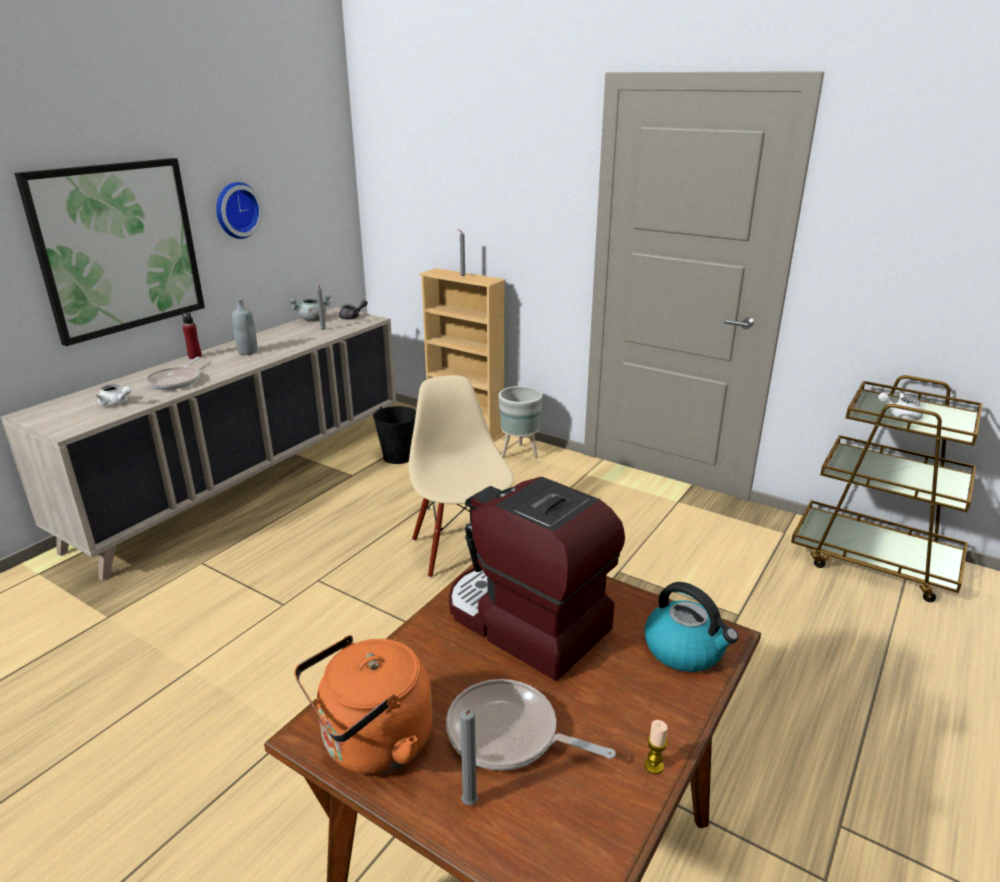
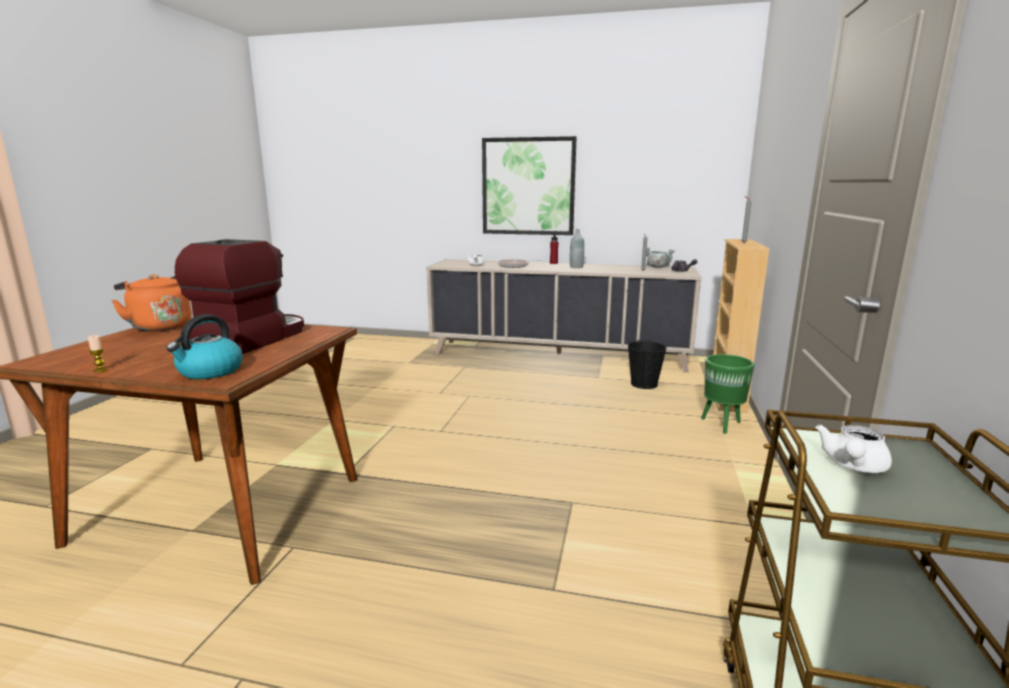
camera: 70 degrees right, 10 degrees down
wall clock [216,182,263,239] -> none
beige chair [409,375,514,578] -> none
frying pan [446,679,616,770] -> none
grey candle [460,708,478,805] -> none
grey planter [498,386,543,459] -> green planter [701,354,755,434]
white teapot [878,393,923,420] -> white teapot turned 135 degrees counterclockwise [815,424,892,473]

